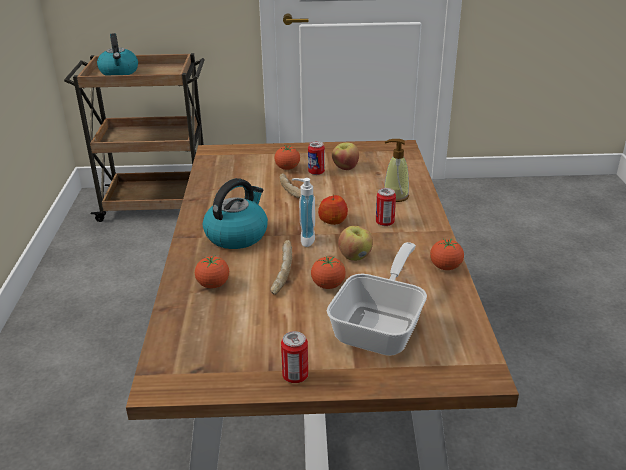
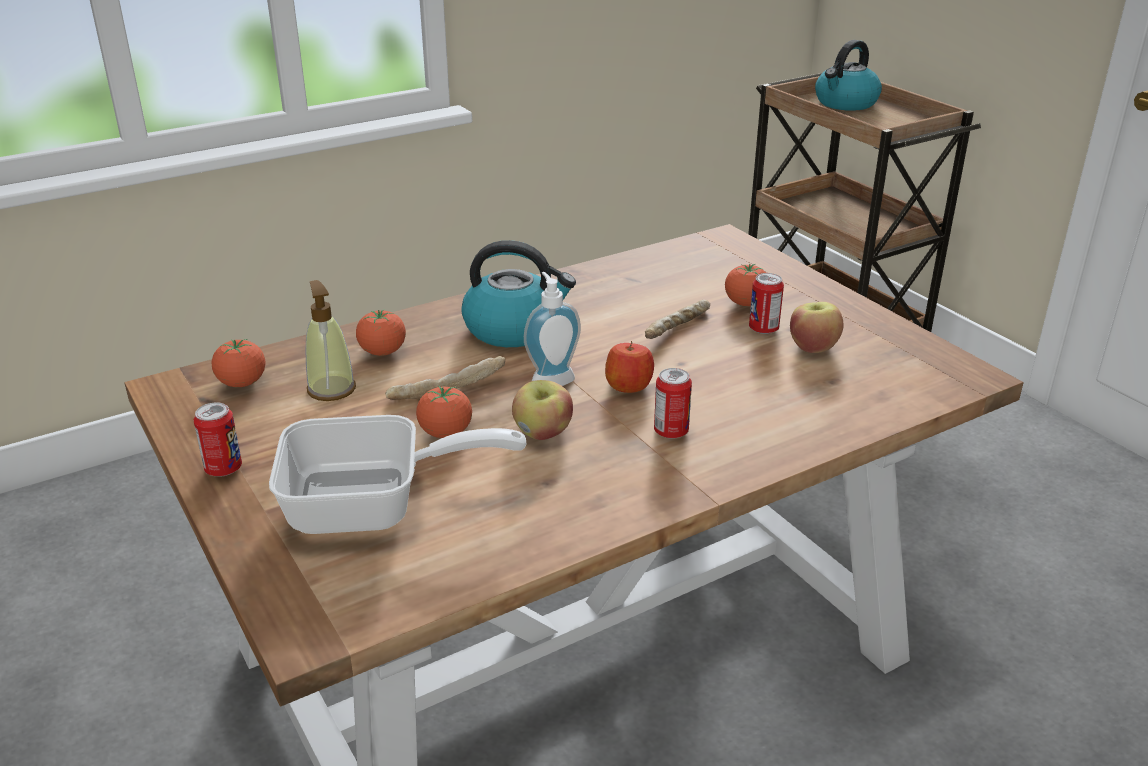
camera: 60 degrees right, 0 degrees up
soap dispenser [384,139,409,202] -> soap dispenser moved to [306,280,356,401]
tomato [430,238,464,270] -> tomato moved to [211,339,265,387]

